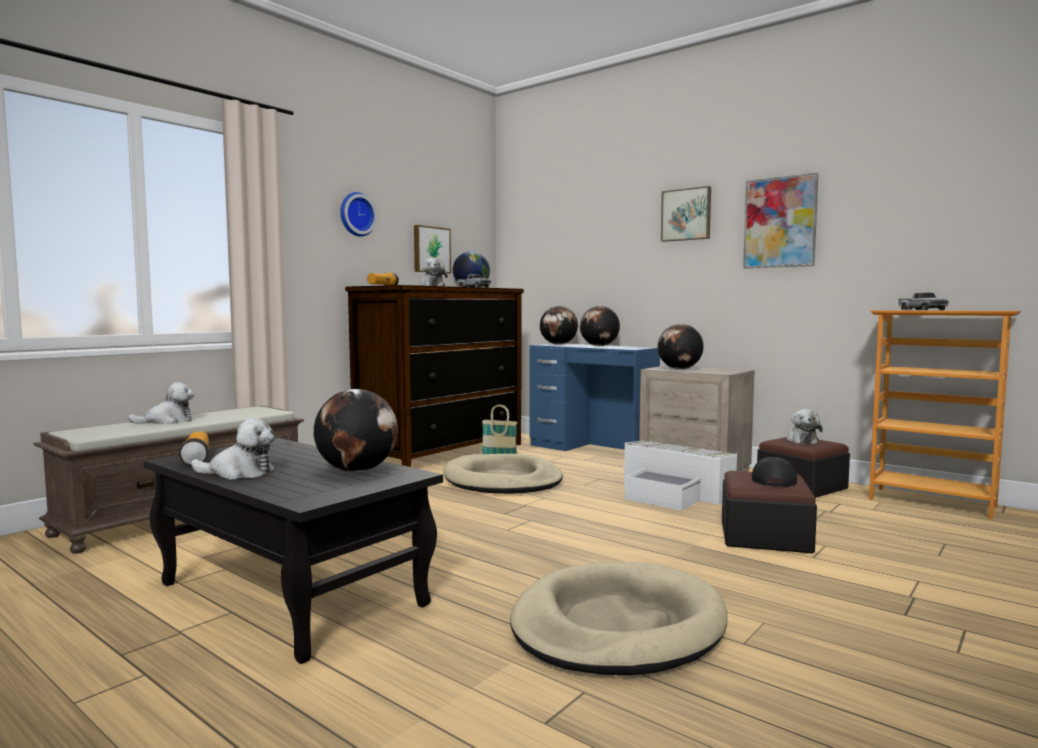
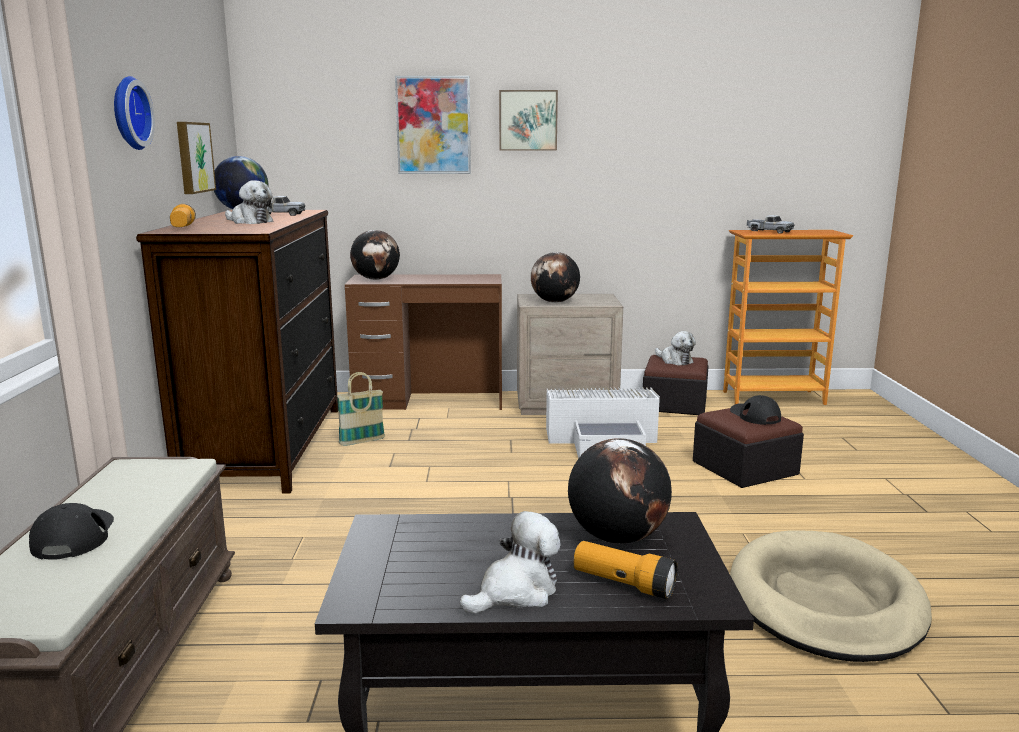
camera: 40 degrees left, 10 degrees up
plush toy [128,382,195,424] -> black cap [29,503,114,560]
flashlight [179,432,209,466] -> flashlight moved to [574,541,678,599]
beige dog bed [443,454,563,494] -> none
blue desk [529,344,660,451] -> brown desk [345,274,502,410]
globe [580,306,620,346] -> none
picture [743,173,819,269] -> picture moved to [395,76,471,174]

